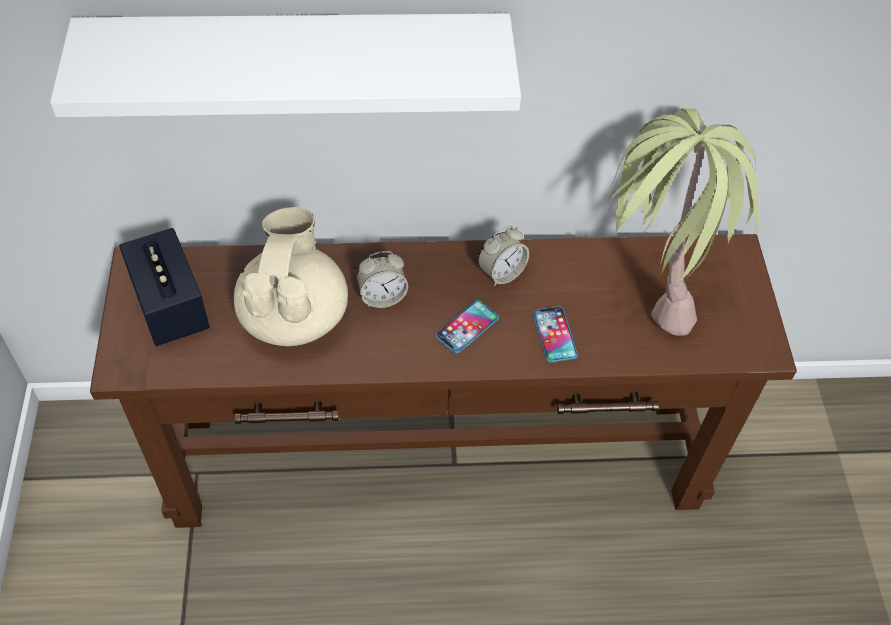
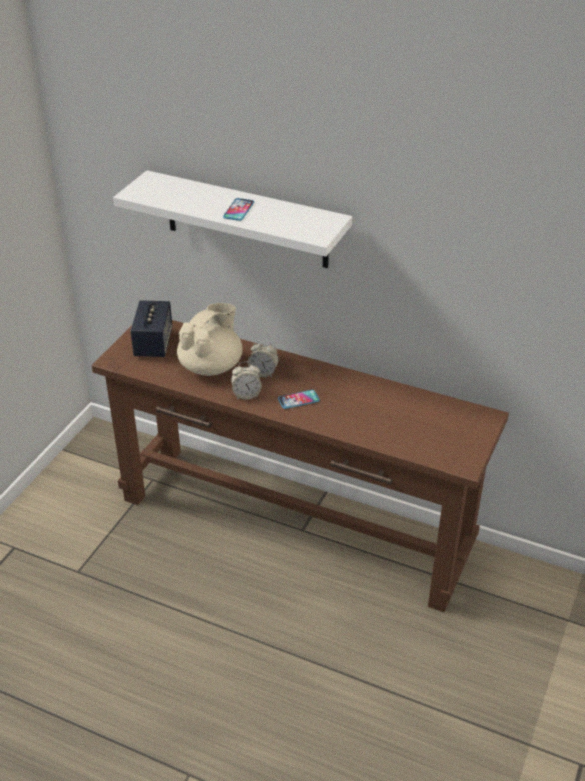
camera: 30 degrees right, 15 degrees down
alarm clock [478,226,529,286] -> alarm clock moved to [231,361,262,400]
phone [533,306,578,363] -> phone moved to [223,198,254,221]
potted plant [605,108,759,336] -> none

